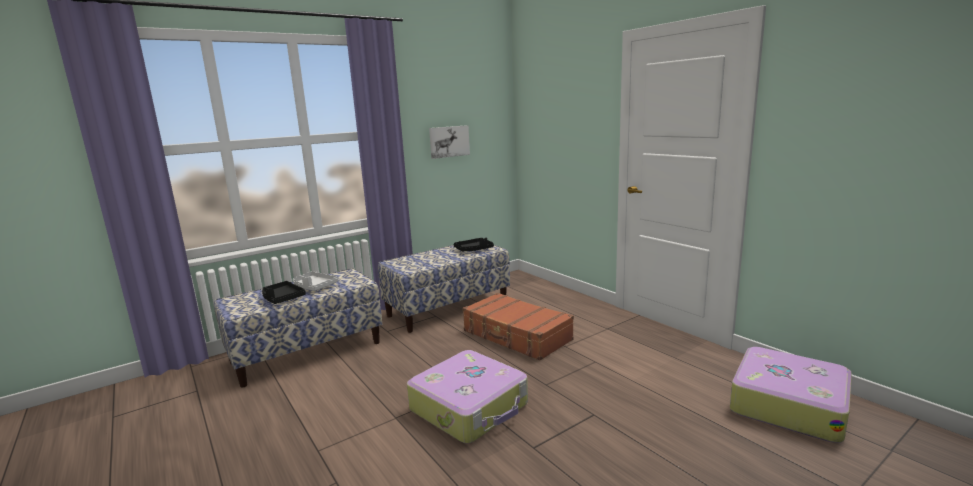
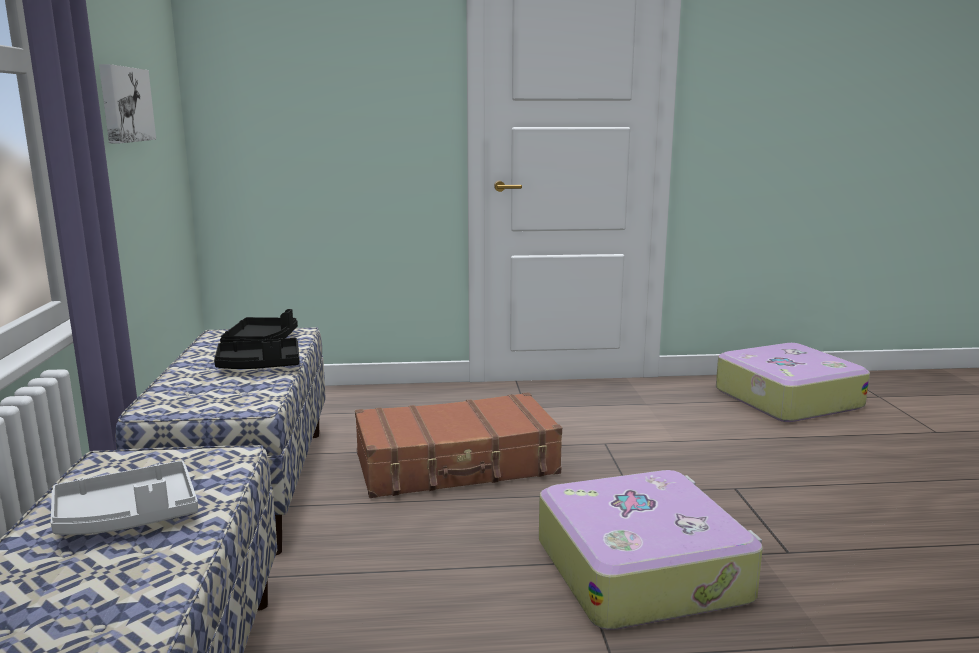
camera: 60 degrees left, 0 degrees up
black tray [262,281,306,304] -> black tray moved to [214,338,300,369]

